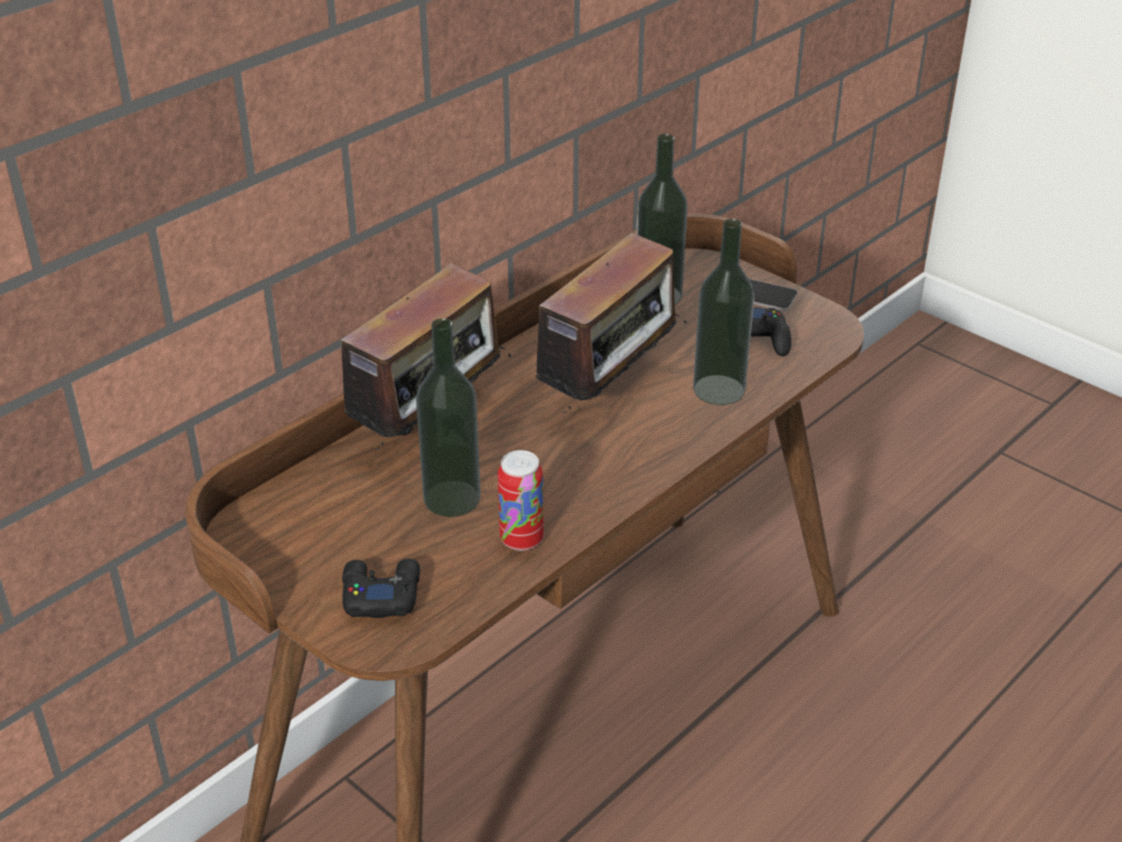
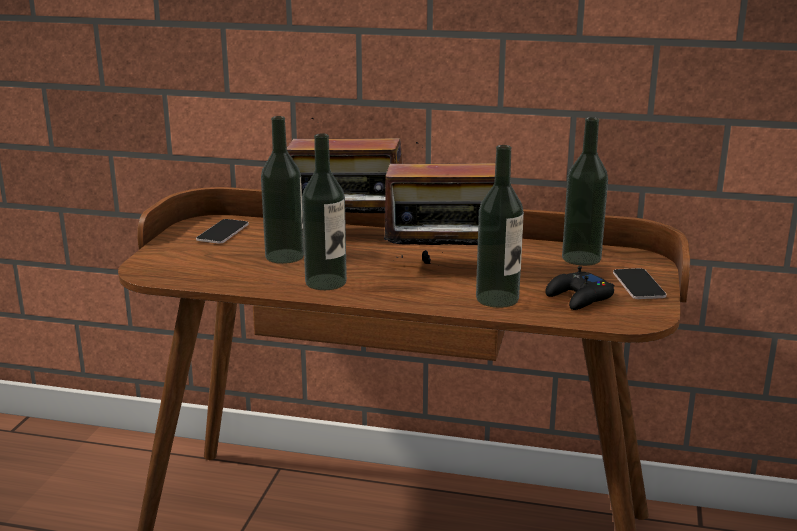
camera: 60 degrees right, 15 degrees down
black game controller [342,559,420,618] -> none
can [498,450,544,551] -> none
none -> phone [196,219,249,244]
none -> bottle [302,133,347,290]

